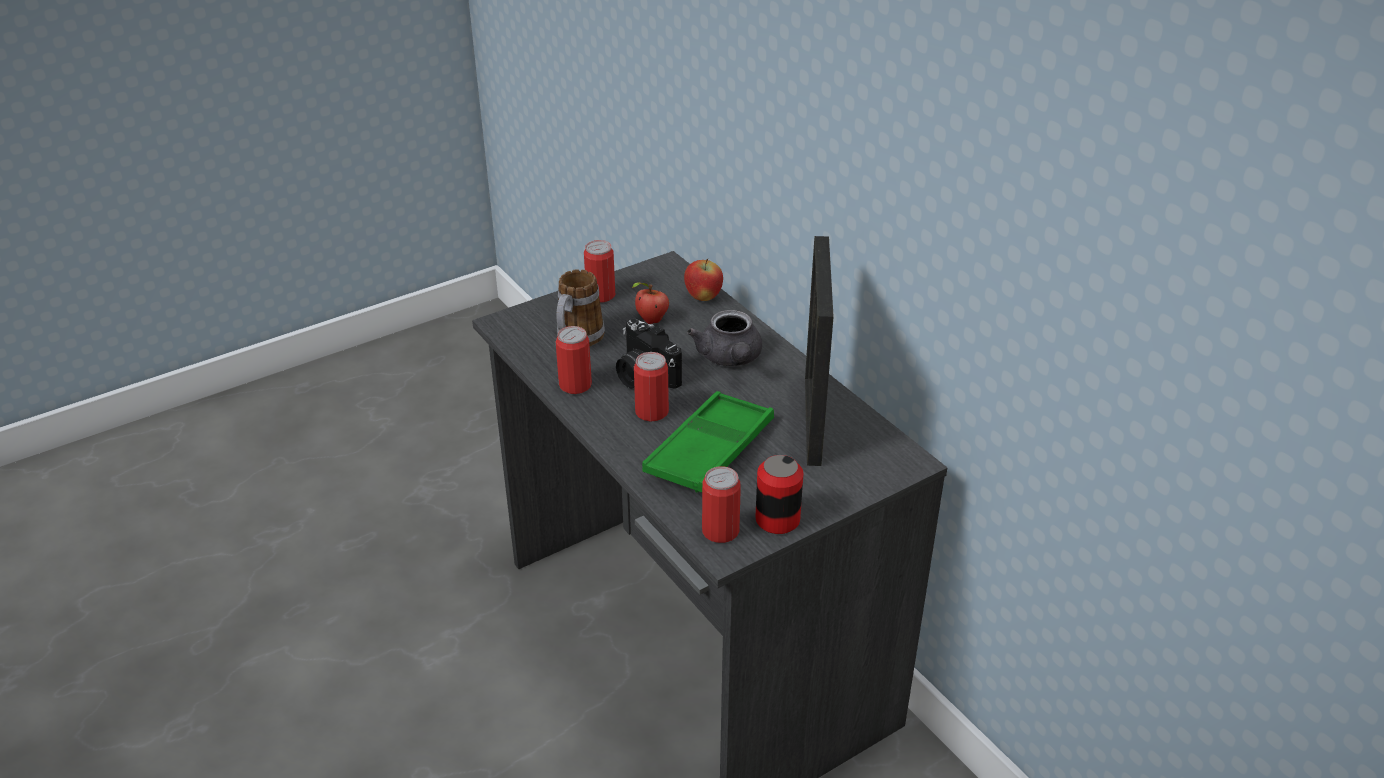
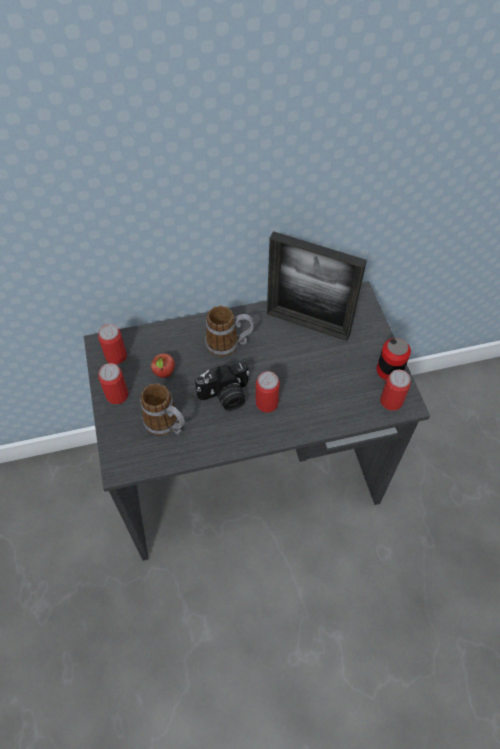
camera: 70 degrees left, 20 degrees up
can [556,326,592,394] -> can moved to [98,324,127,365]
green tray [642,391,774,493] -> none
apple [684,259,723,301] -> none
grey teapot [687,310,762,366] -> mug [205,306,254,357]

